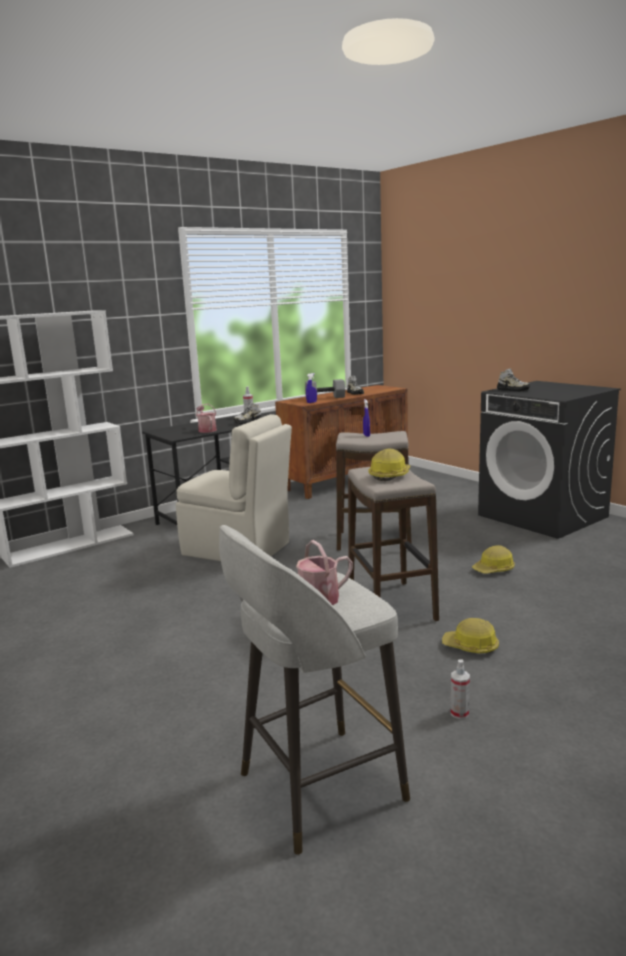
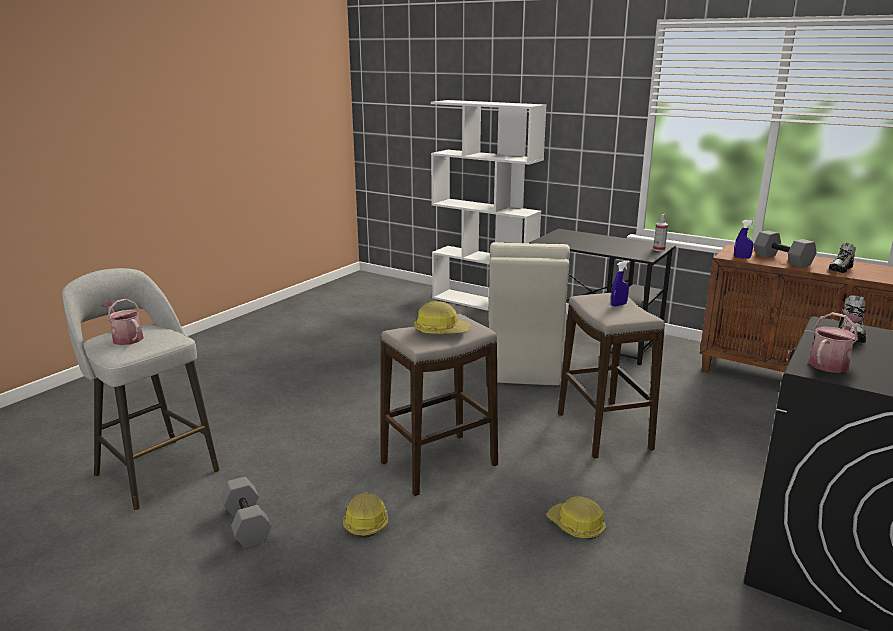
camera: 70 degrees right, 5 degrees up
watering can [196,404,217,433] -> watering can moved to [809,312,862,373]
shoe [233,402,262,424] -> none
spray bottle [451,659,470,719] -> grey dumbbell [221,477,271,548]

